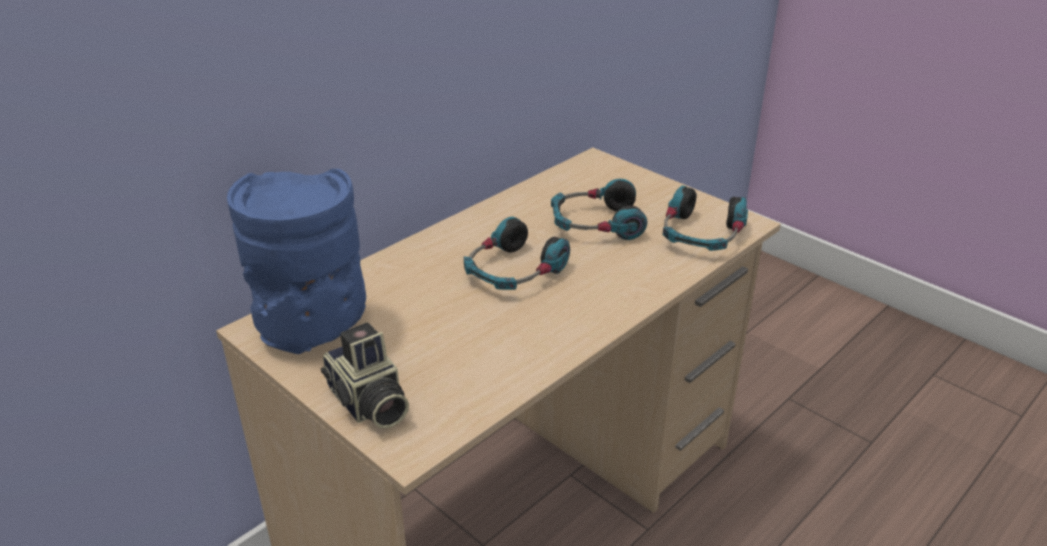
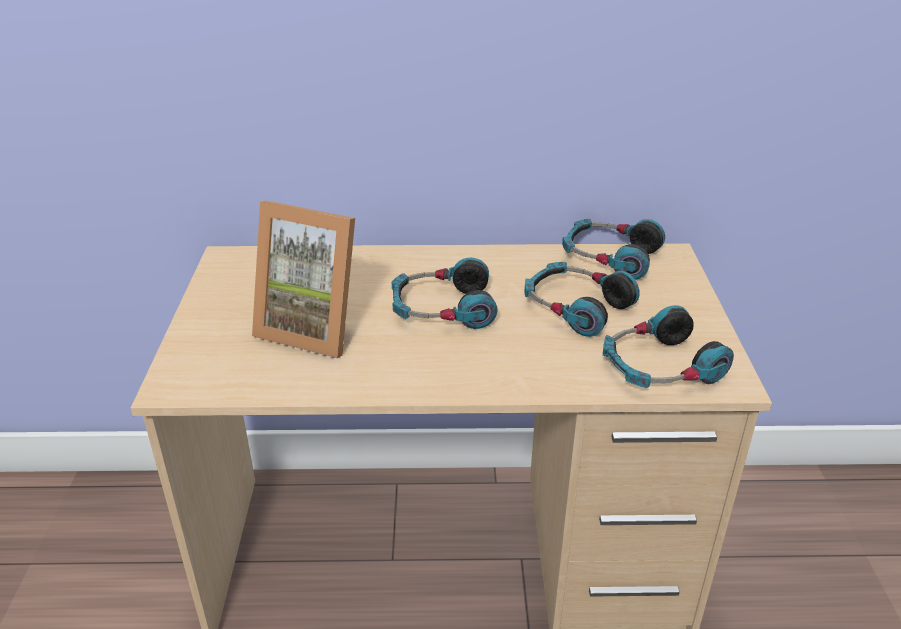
camera: 45 degrees right, 0 degrees up
blue vase [227,169,366,354] -> none
camera [321,323,409,428] -> none
none -> picture frame [252,201,355,358]
none -> headphones [562,219,665,280]

